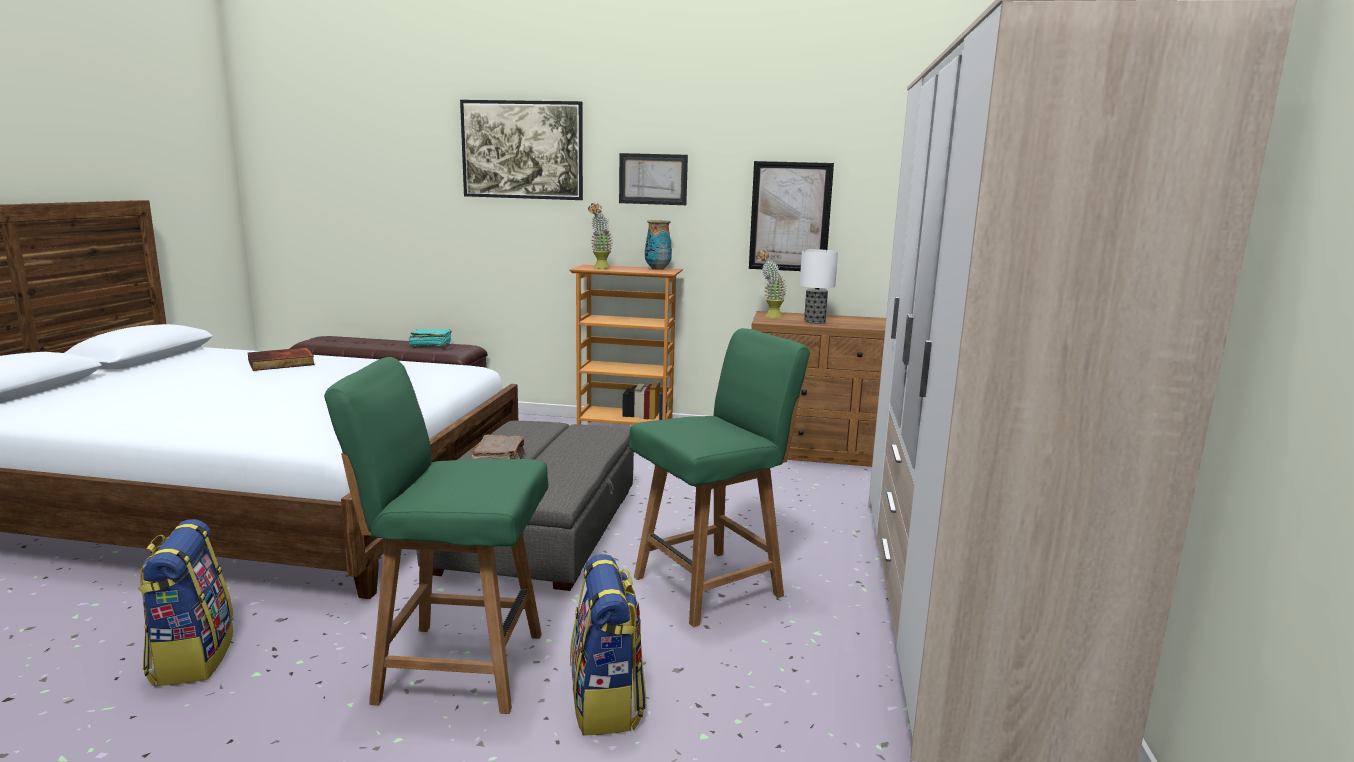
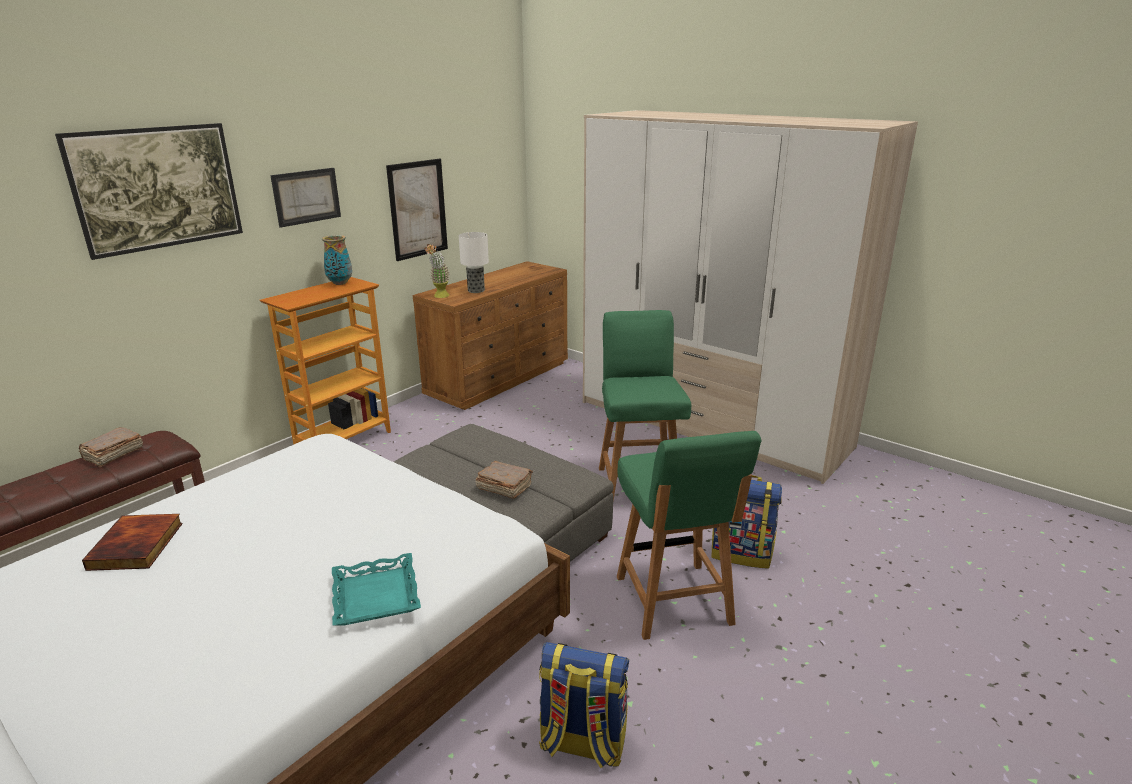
camera: 60 degrees left, 10 degrees up
green chair [324,357,548,714] -> green chair turned 45 degrees counterclockwise [617,431,761,640]
turquoise book [409,329,452,347] -> brown book [79,427,143,467]
potted plant [588,203,613,269] -> none
none -> turquoise tray [332,553,421,626]

